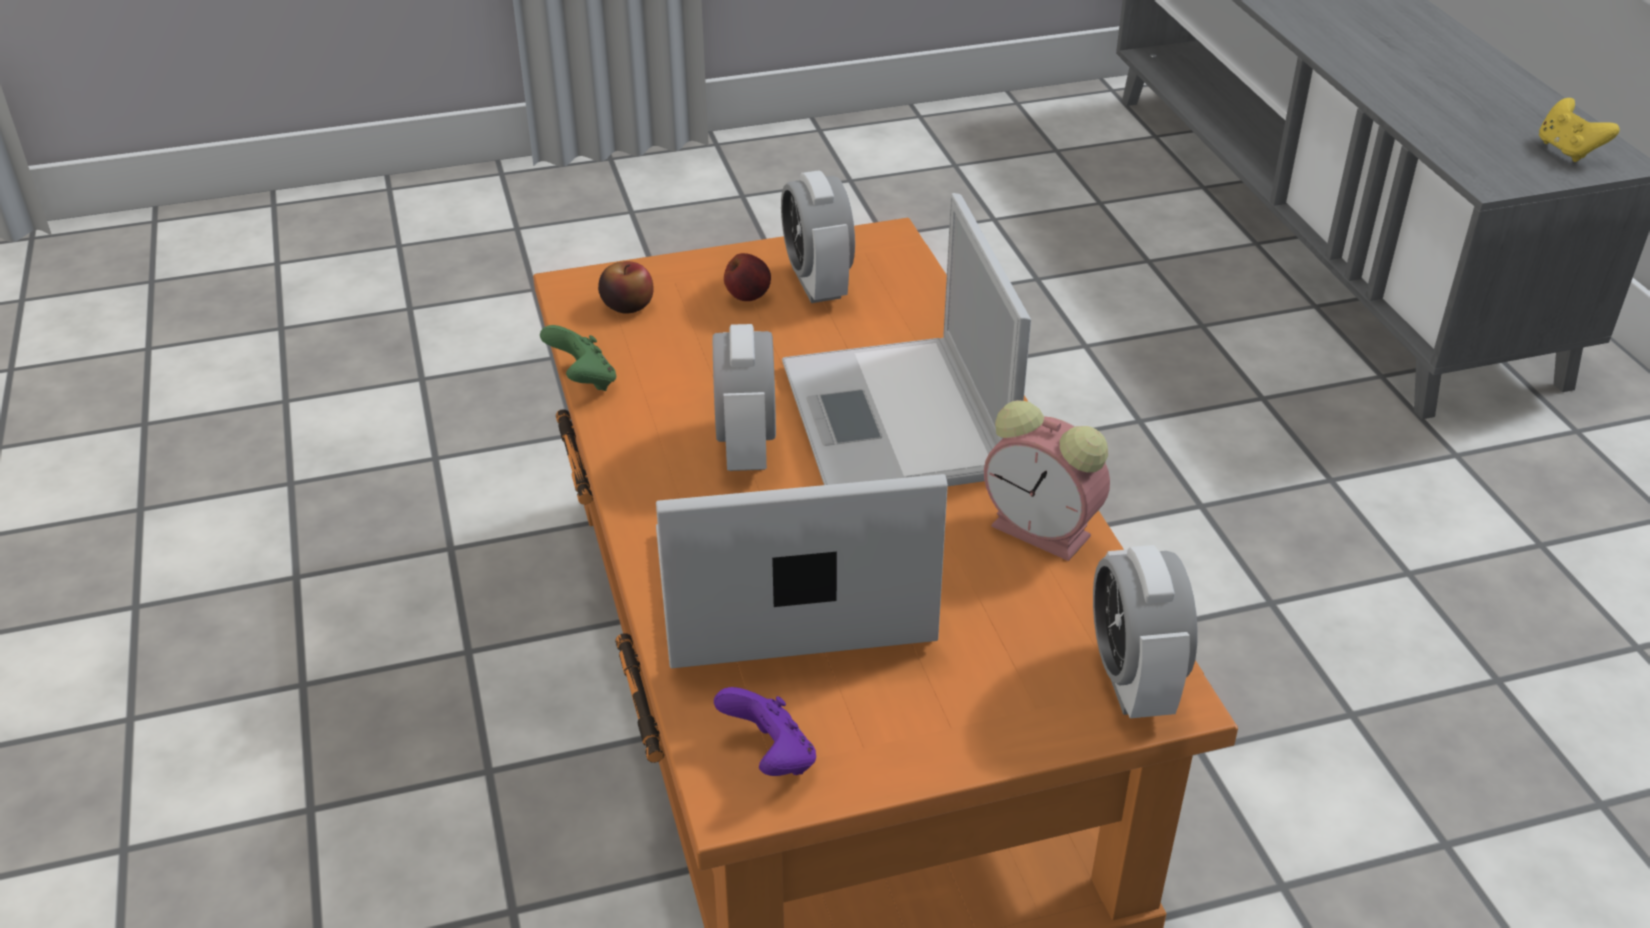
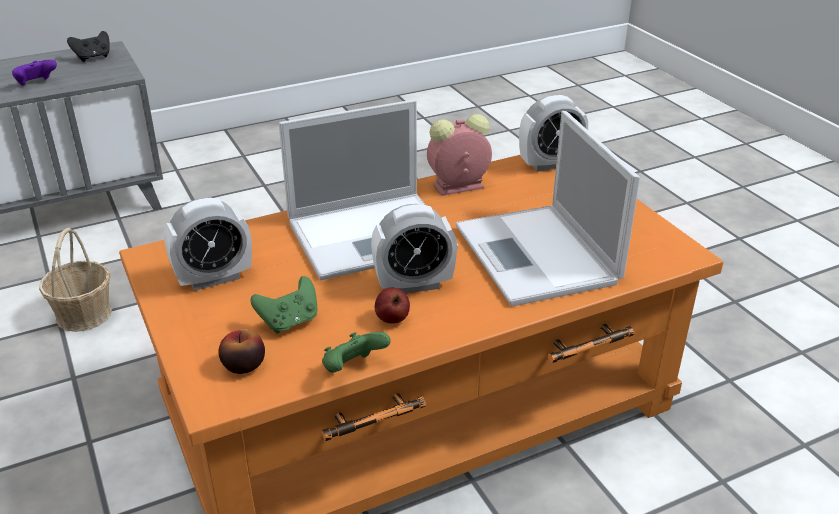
camera: 100 degrees left, 5 degrees down
purple game controller [714,687,816,776] -> purple game controller moved to [12,60,57,85]
apple [724,253,771,301] -> apple moved to [375,288,410,324]
alarm clock [984,400,1110,561] -> alarm clock turned 135 degrees counterclockwise [427,114,492,196]
yellow game controller [1539,98,1620,162] -> black game controller [67,31,110,62]
none -> basket [39,228,112,332]
none -> green game controller [250,276,317,333]

